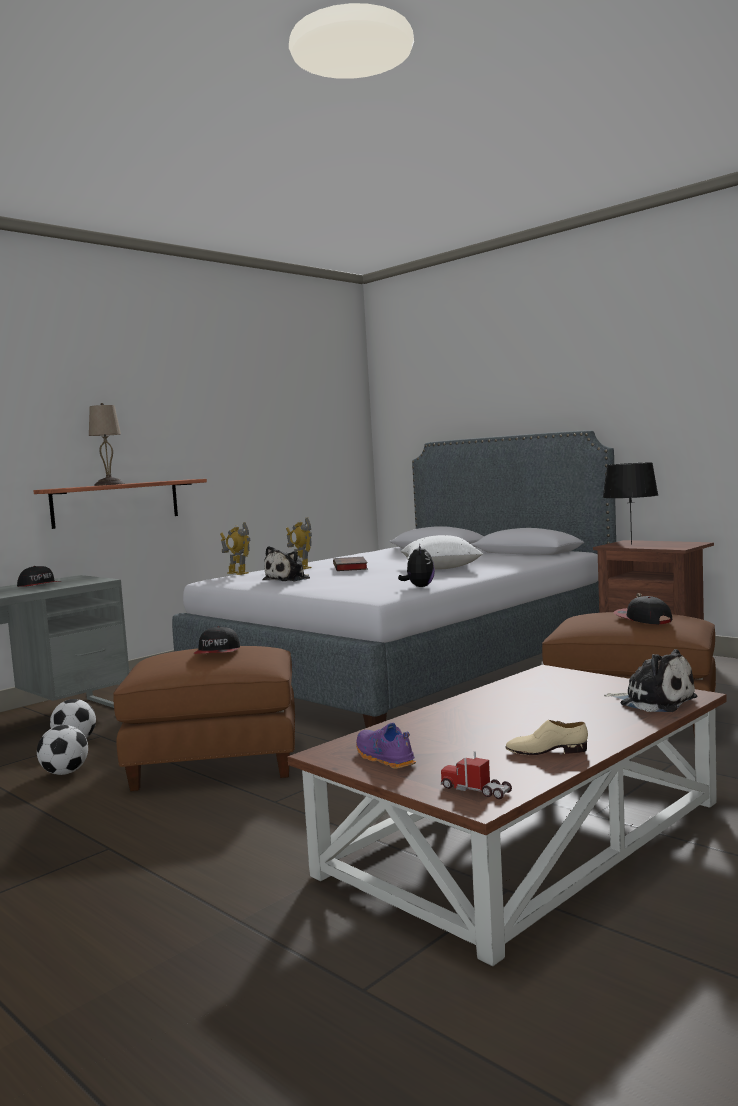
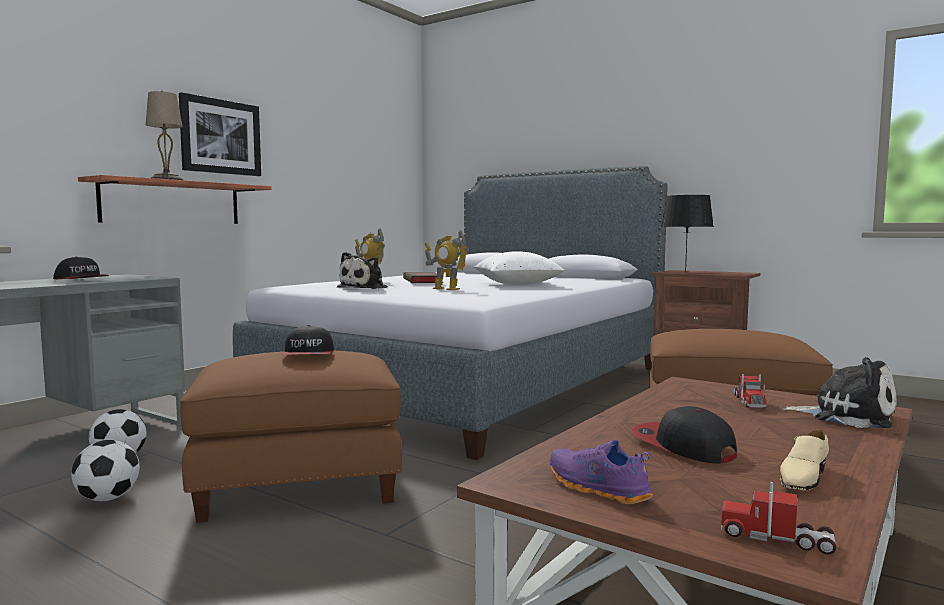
camera: 10 degrees left, 0 degrees up
toy robot [220,522,251,575] -> toy robot moved to [425,230,469,290]
plush toy [398,545,435,587] -> none
beige shoe [505,720,588,755] -> beige shoe turned 45 degrees counterclockwise [780,430,829,490]
cap [614,596,672,624] -> cap moved to [632,406,737,464]
none -> picture [179,92,261,176]
none -> toy truck [734,374,767,408]

